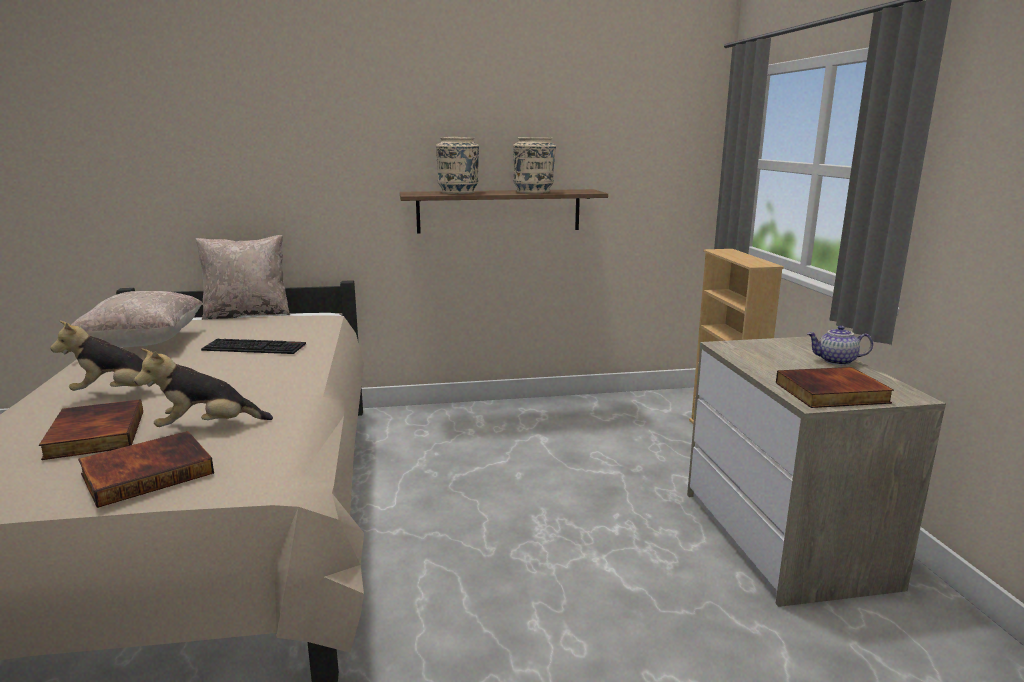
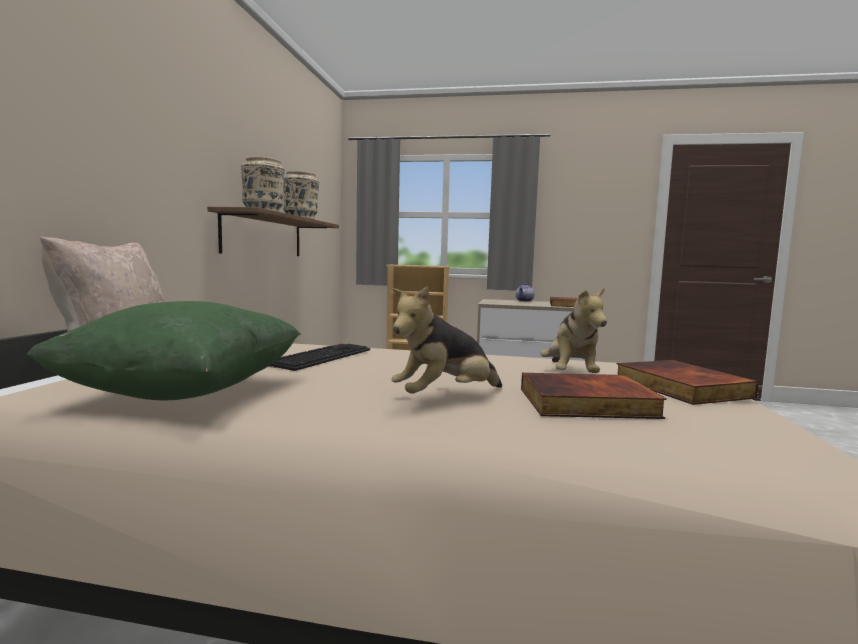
camera: 70 degrees left, 10 degrees down
plush toy [50,321,160,391] -> plush toy turned 45 degrees clockwise [391,286,502,394]
beige pillow [71,291,204,347] -> green pillow [26,301,301,401]

